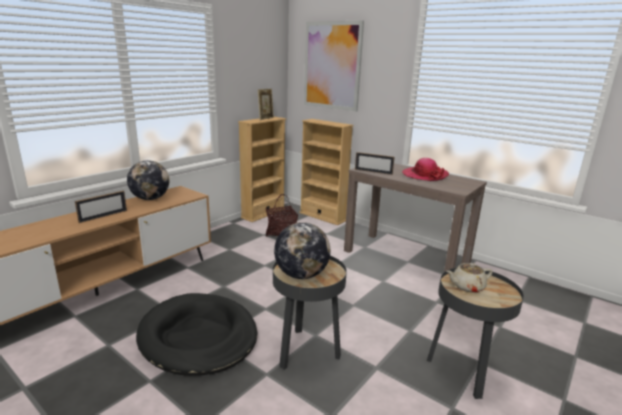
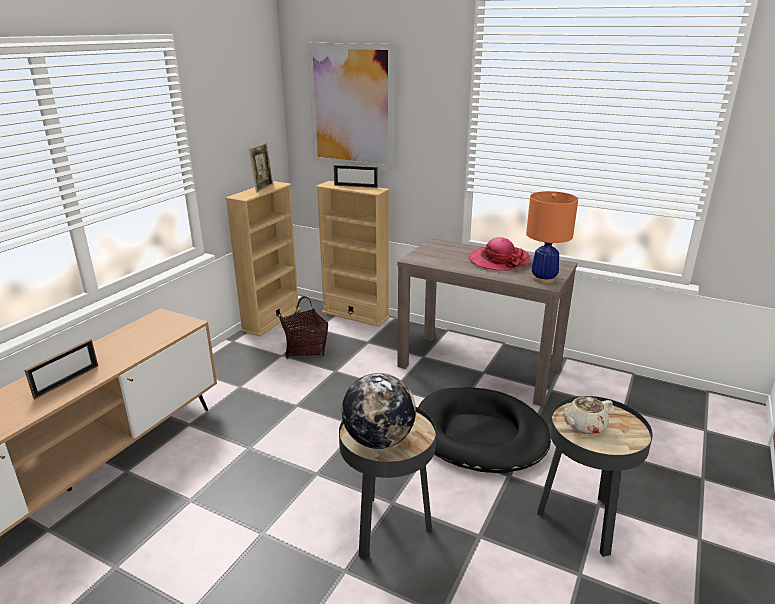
camera: 10 degrees left, 5 degrees up
globe [127,160,169,200] -> none
black dog bed [136,293,258,376] -> black dog bed moved to [418,387,551,473]
picture frame [355,152,394,175] -> picture frame moved to [334,165,378,188]
none -> orange table lamp [526,191,578,284]

